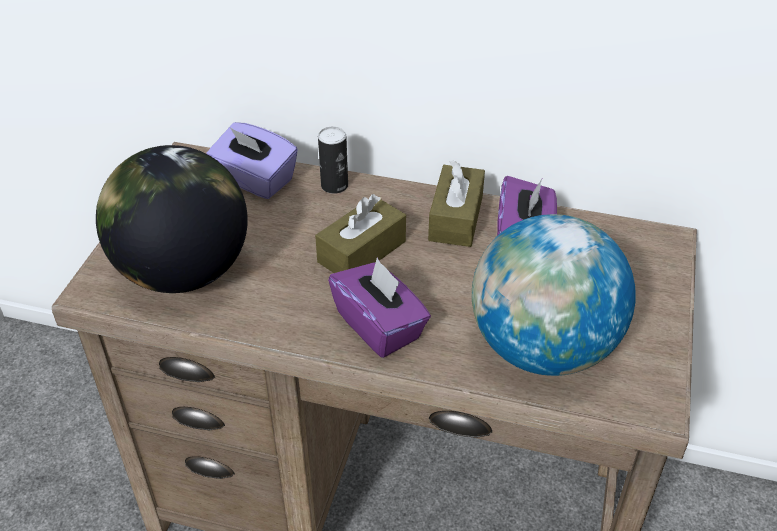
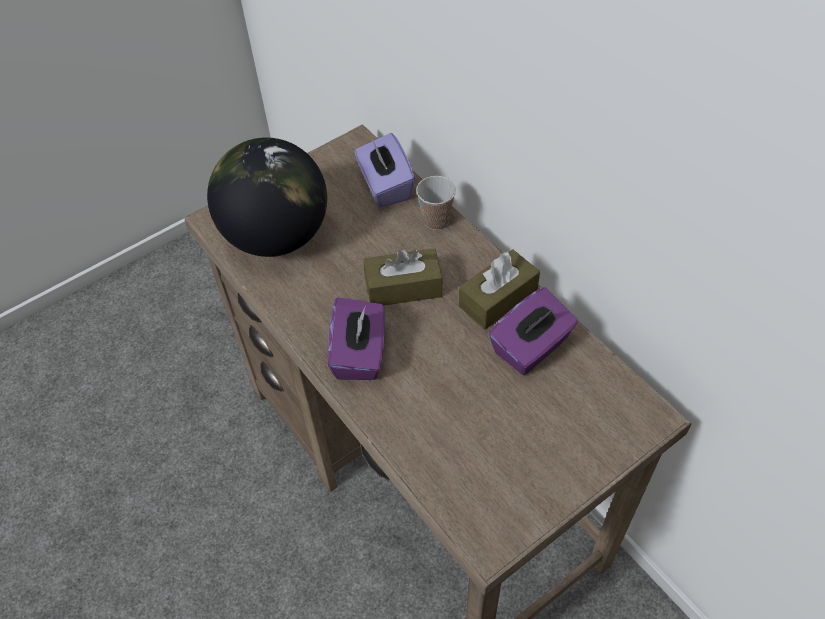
camera: 40 degrees right, 10 degrees up
can [318,127,348,194] -> cup [416,176,456,230]
globe [472,214,636,376] -> none

